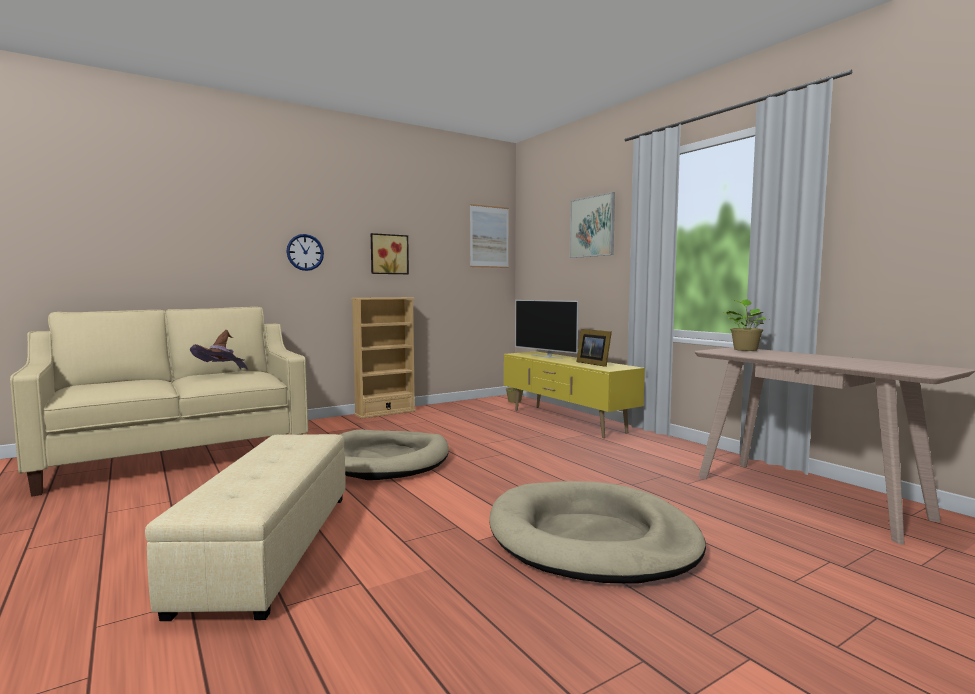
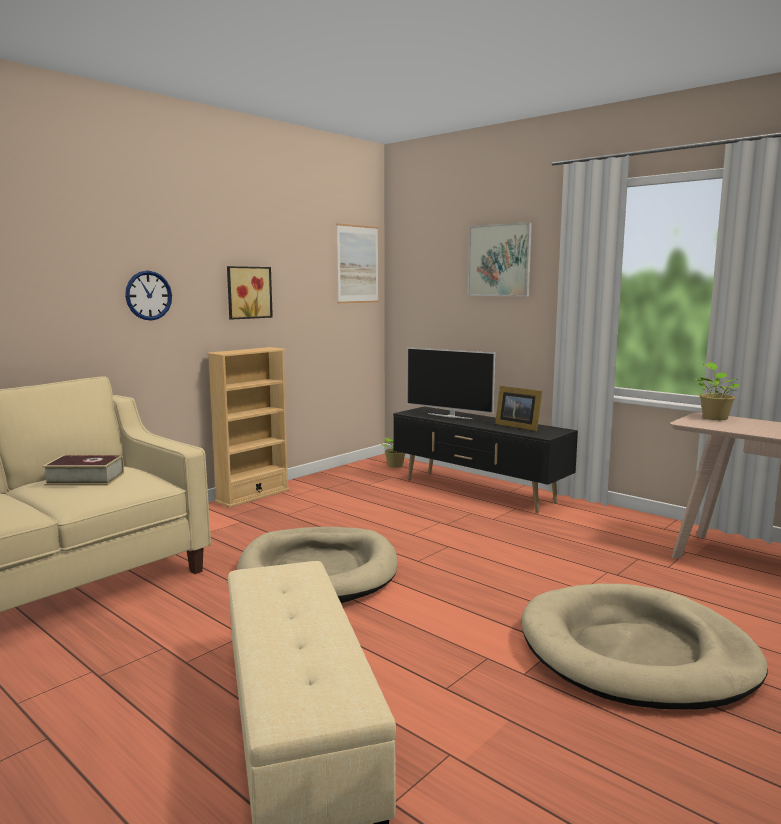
camera: 15 degrees left, 5 degrees up
brown hat [190,330,248,370] -> book [42,455,124,485]
yellow tv stand [504,351,645,438] -> black tv stand [393,406,578,513]

